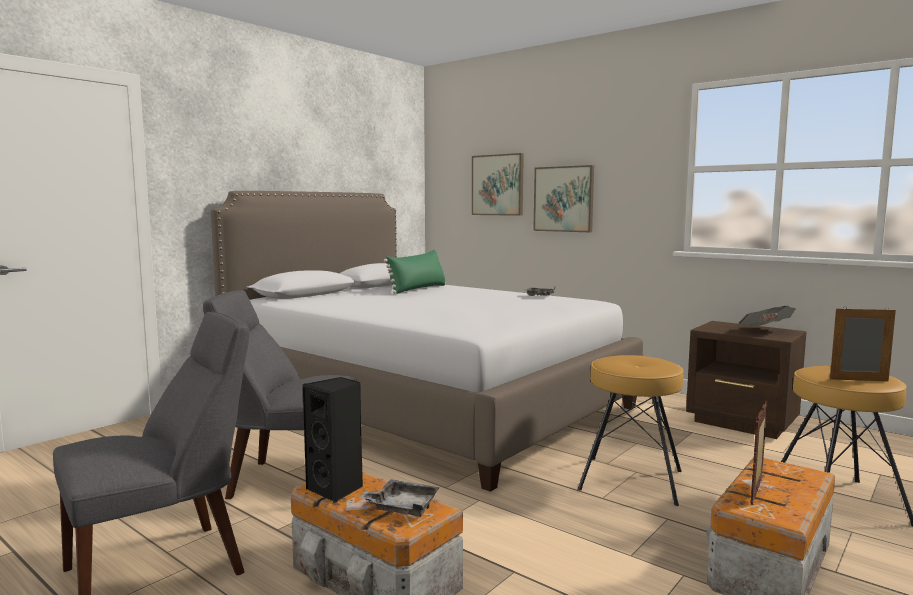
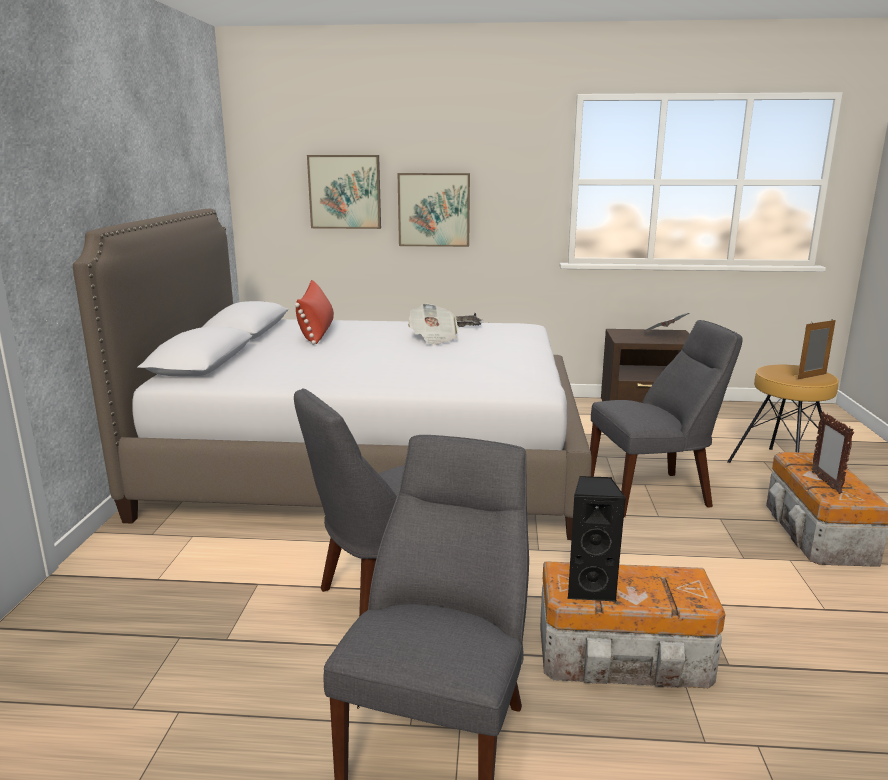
camera: 35 degrees left, 10 degrees up
grey tray [358,479,440,517] -> none
green pillow [384,249,446,294] -> red pillow [295,280,334,345]
brown stool [577,355,684,506] -> grey chair [590,320,743,517]
none -> newspaper [408,303,458,345]

